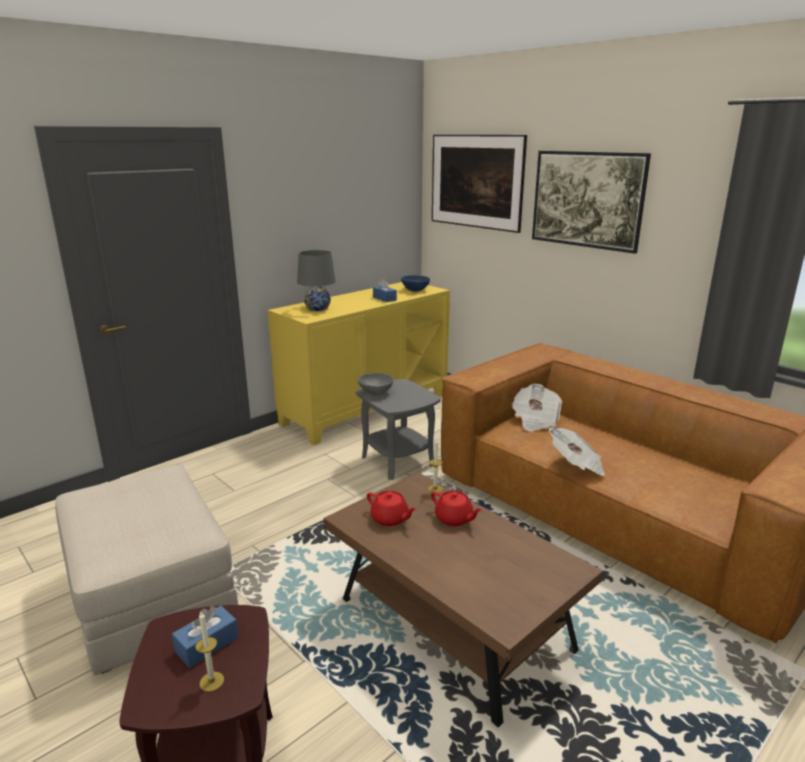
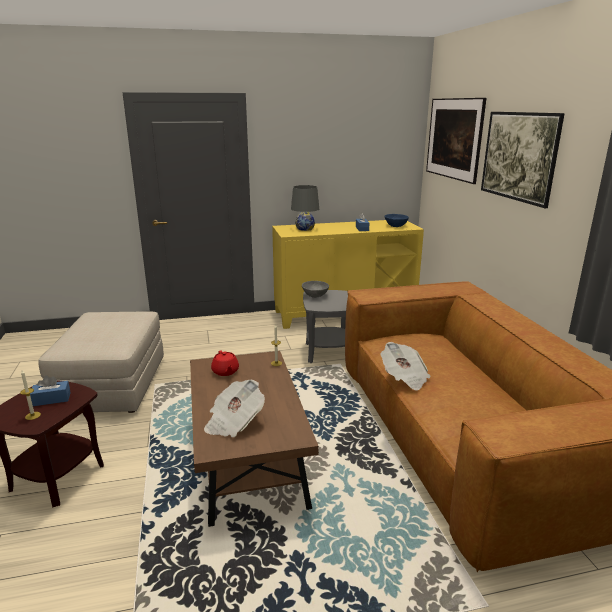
camera: 30 degrees right, 0 degrees up
red teapot [431,491,482,526] -> none
newspaper [512,384,562,431] -> newspaper moved to [204,380,265,437]

